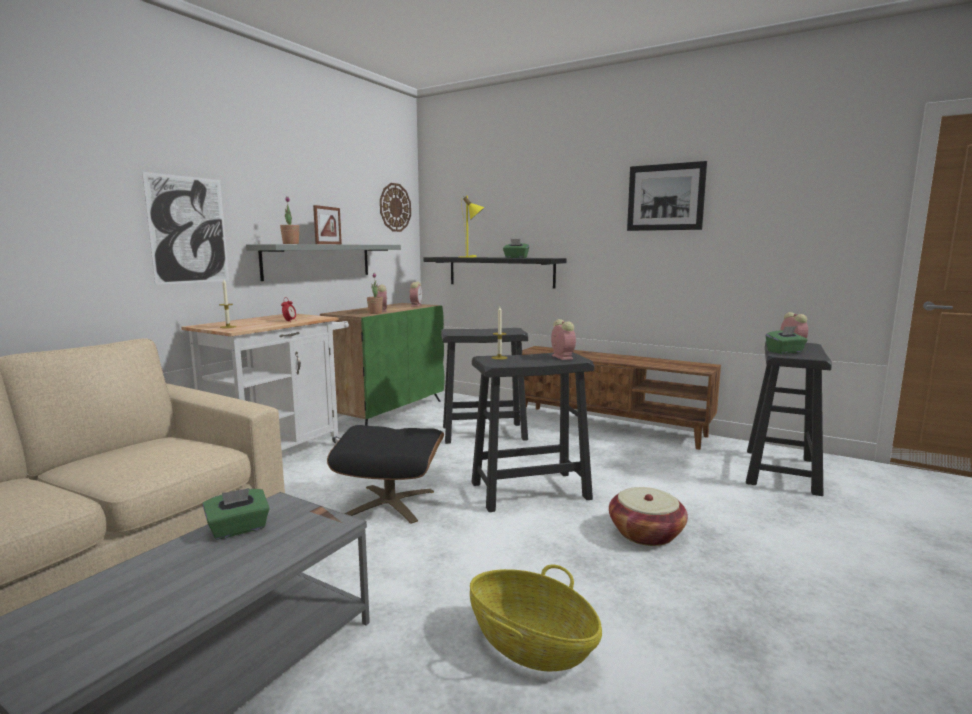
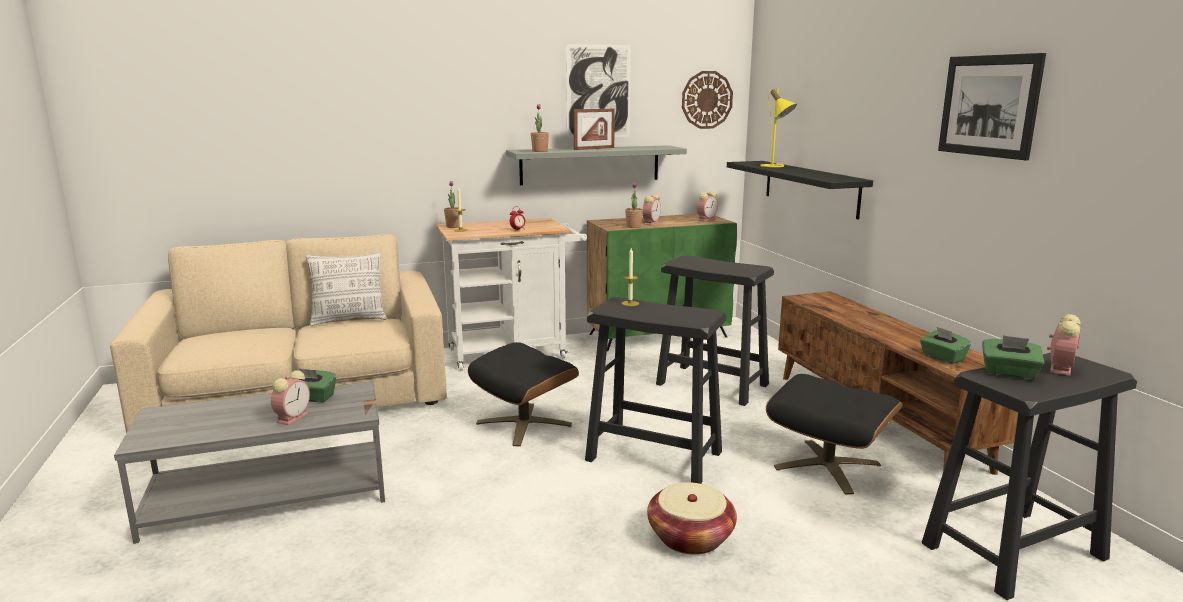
camera: 40 degrees right, 5 degrees up
picture [142,172,229,285] -> picture moved to [566,44,631,138]
basket [470,565,602,672] -> none
green tissue box [503,239,529,258] -> green tissue box moved to [920,327,971,364]
alarm clock [551,319,576,360] -> alarm clock moved to [271,370,310,425]
none -> pillow [306,251,387,326]
none -> potted plant [444,181,462,228]
none -> black ottoman [766,374,902,495]

